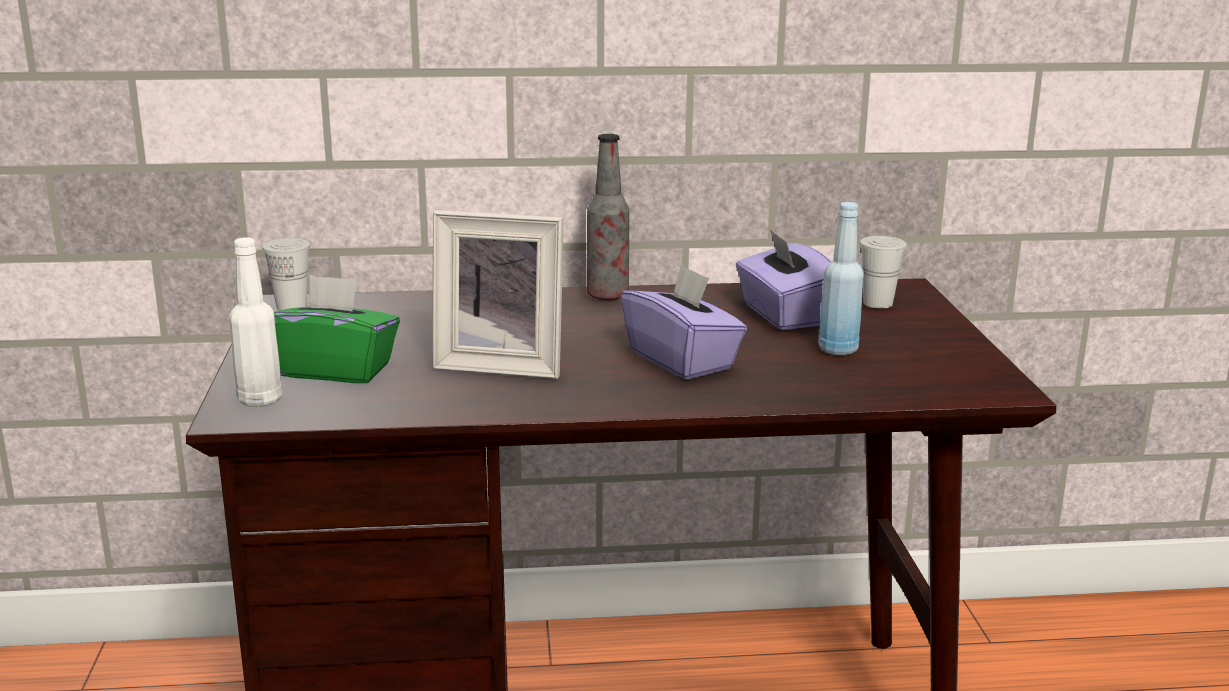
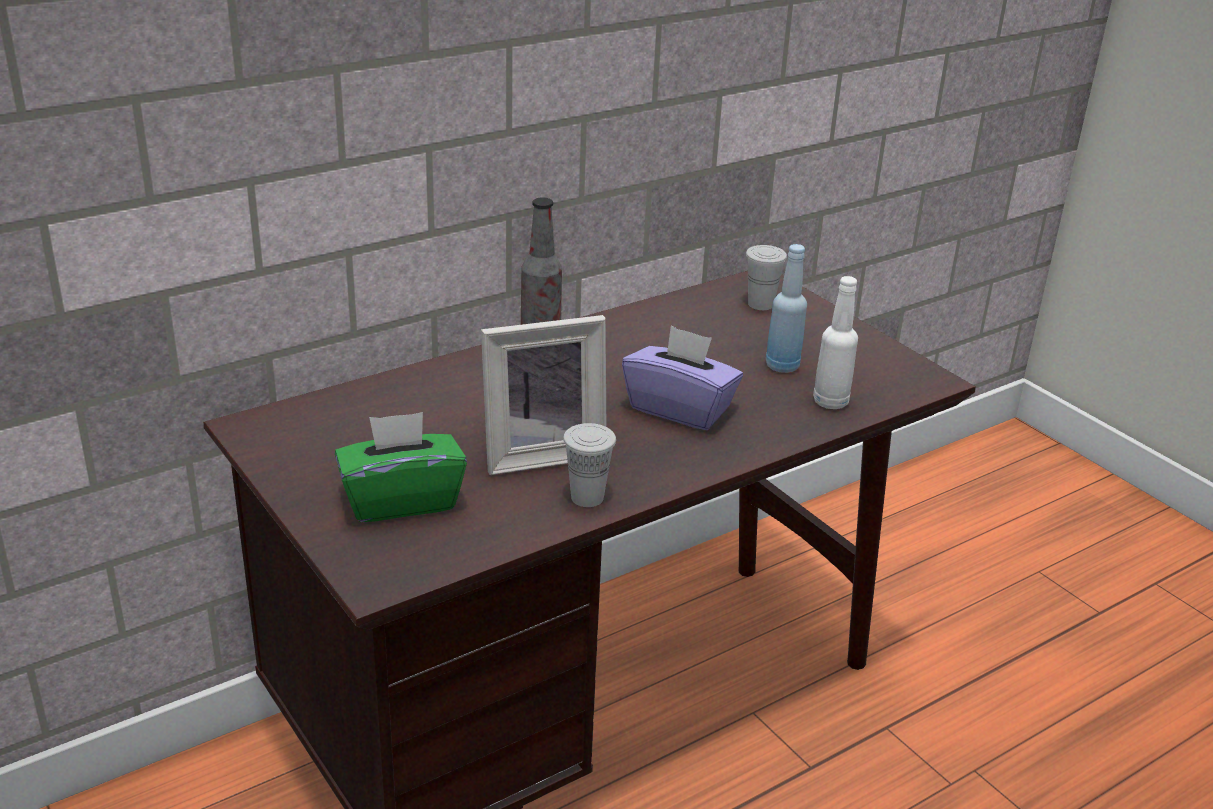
camera: 30 degrees left, 10 degrees up
white bottle [229,237,282,407] -> white bottle moved to [813,276,858,409]
white cup [262,238,311,311] -> white cup moved to [563,423,616,507]
purple tissue box [736,229,832,330] -> none

